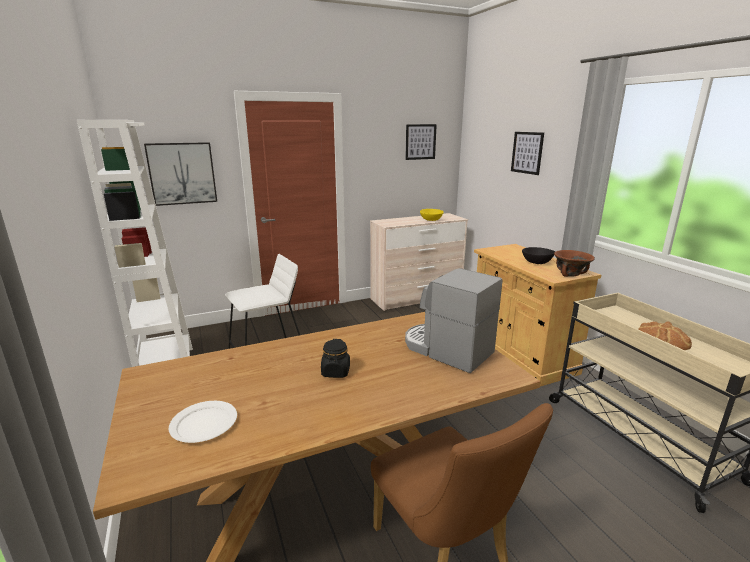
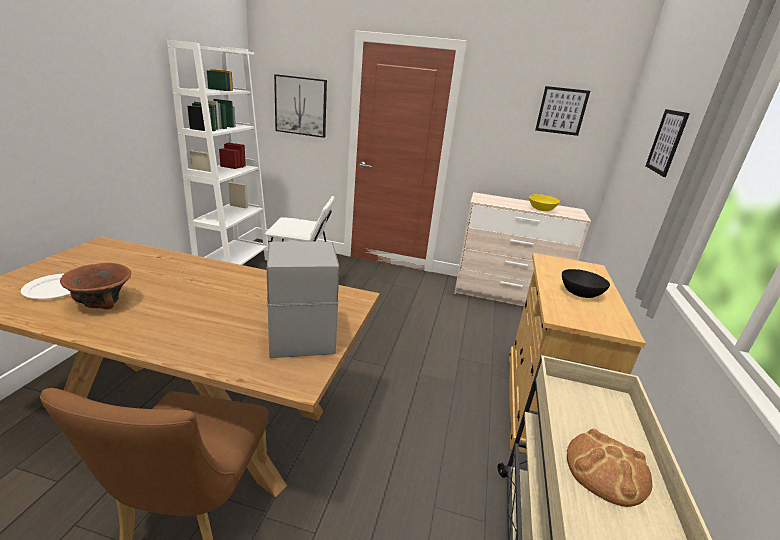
camera: 35 degrees right, 5 degrees up
black jar [321,339,350,378] -> none
brown bowl [554,250,595,277] -> brown bowl moved to [60,263,131,310]

